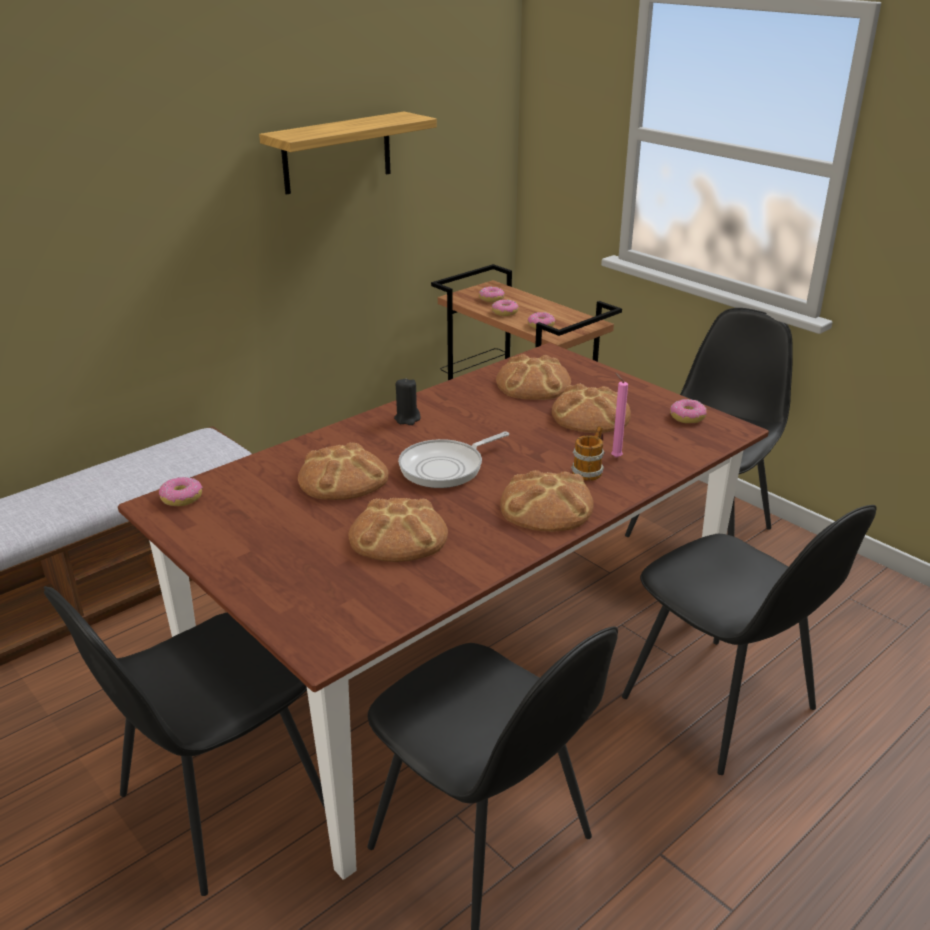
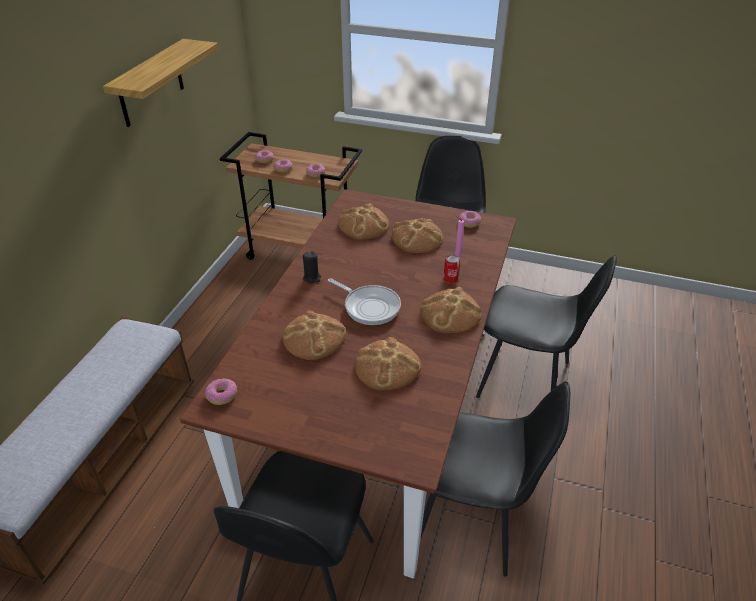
camera: 30 degrees left, 10 degrees up
frying pan [398,432,509,488] -> frying pan turned 75 degrees counterclockwise [328,278,401,325]
mug [571,426,605,481] -> can [443,254,460,283]

